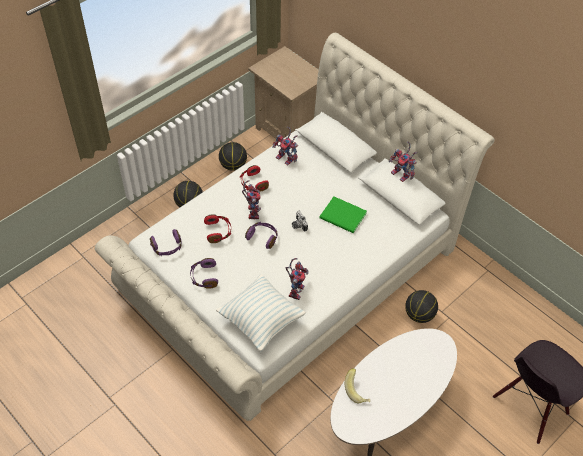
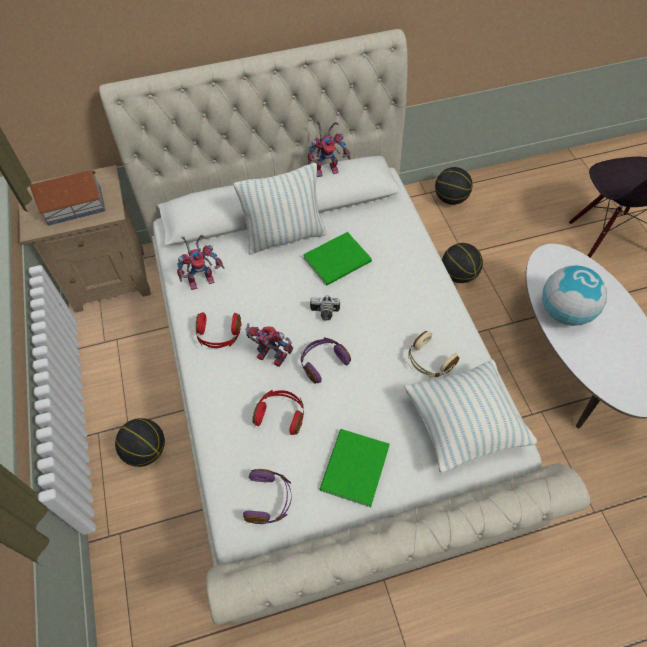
camera: 60 degrees left, 5 degrees up
purple headphones [190,258,218,289] -> green book [319,429,390,507]
basketball [219,142,247,171] -> basketball moved to [435,167,473,205]
toy robot [286,258,309,300] -> beige headphones [408,331,459,378]
banana [345,368,370,403] -> none
none -> toy house [30,170,106,226]
none -> pillow [234,163,327,255]
none -> globe [542,265,607,326]

